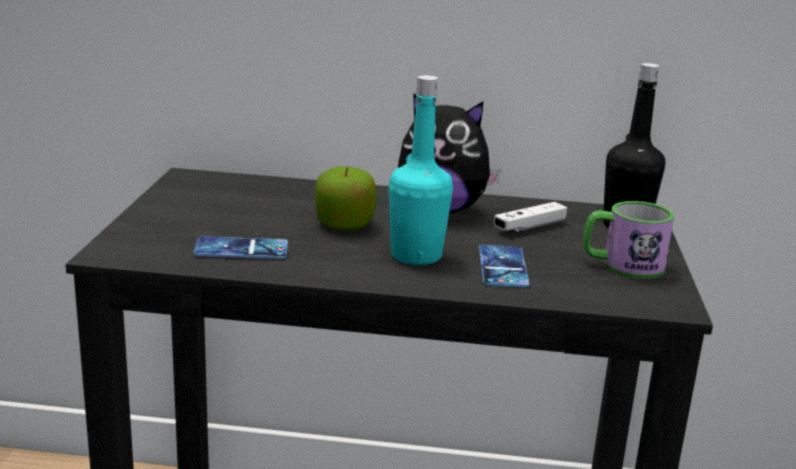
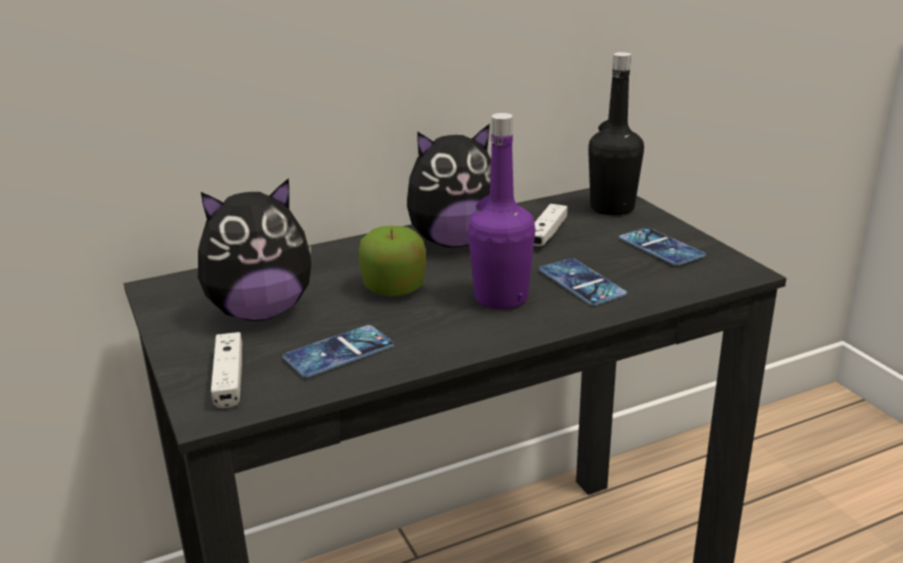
camera: 30 degrees left, 5 degrees up
turquoise bottle [389,75,453,265] -> purple bottle [468,113,535,310]
mug [583,201,674,279] -> phone [619,227,706,266]
none -> plush toy [198,178,312,321]
none -> white game controller [211,332,242,408]

